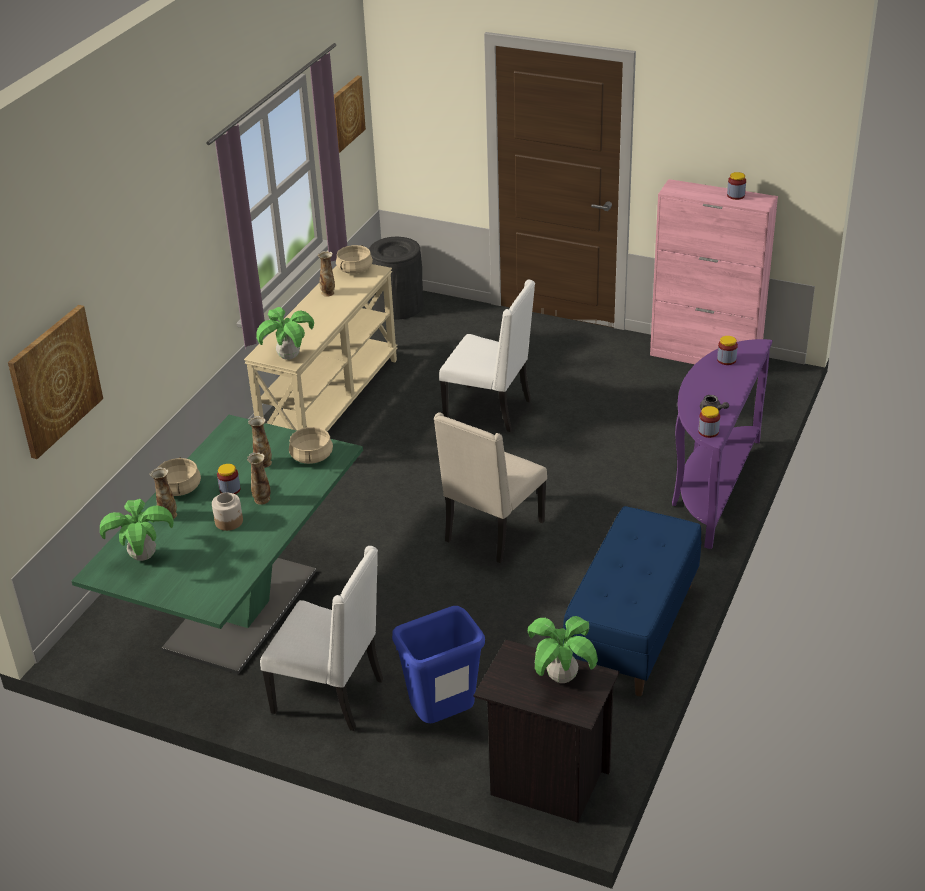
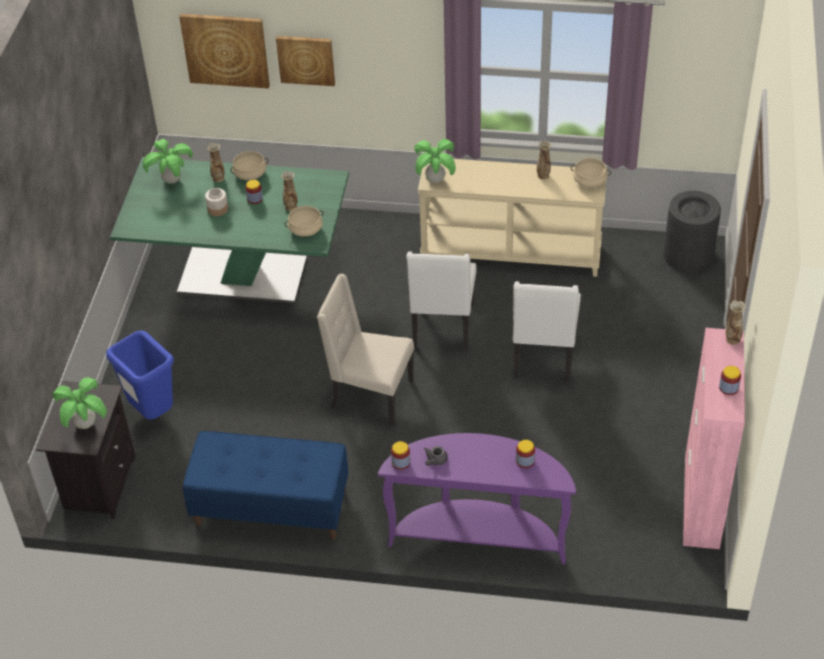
camera: 75 degrees right, 10 degrees up
vase [247,452,271,505] -> vase moved to [726,301,746,345]
white chair [260,546,383,731] -> white chair moved to [406,251,476,349]
picture [334,75,366,153] -> picture moved to [276,36,335,86]

